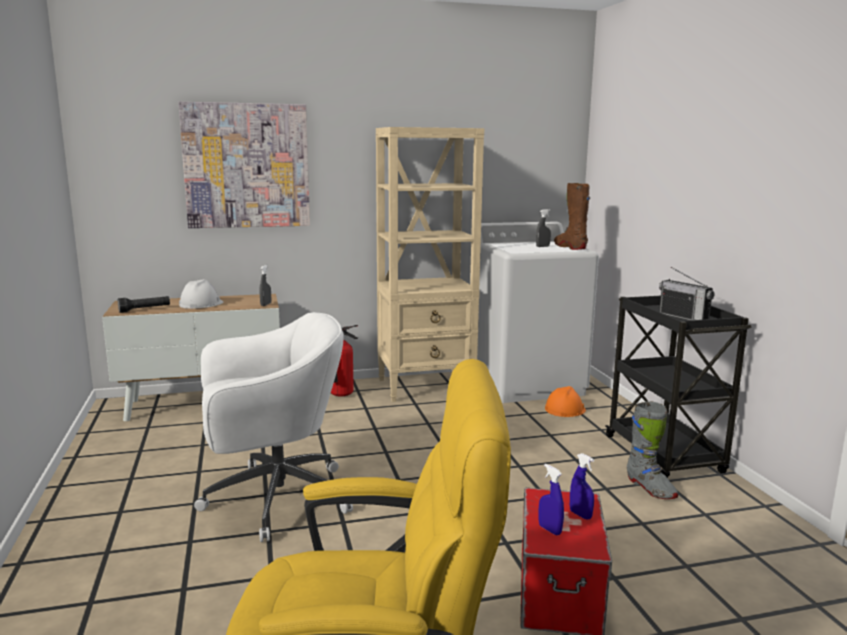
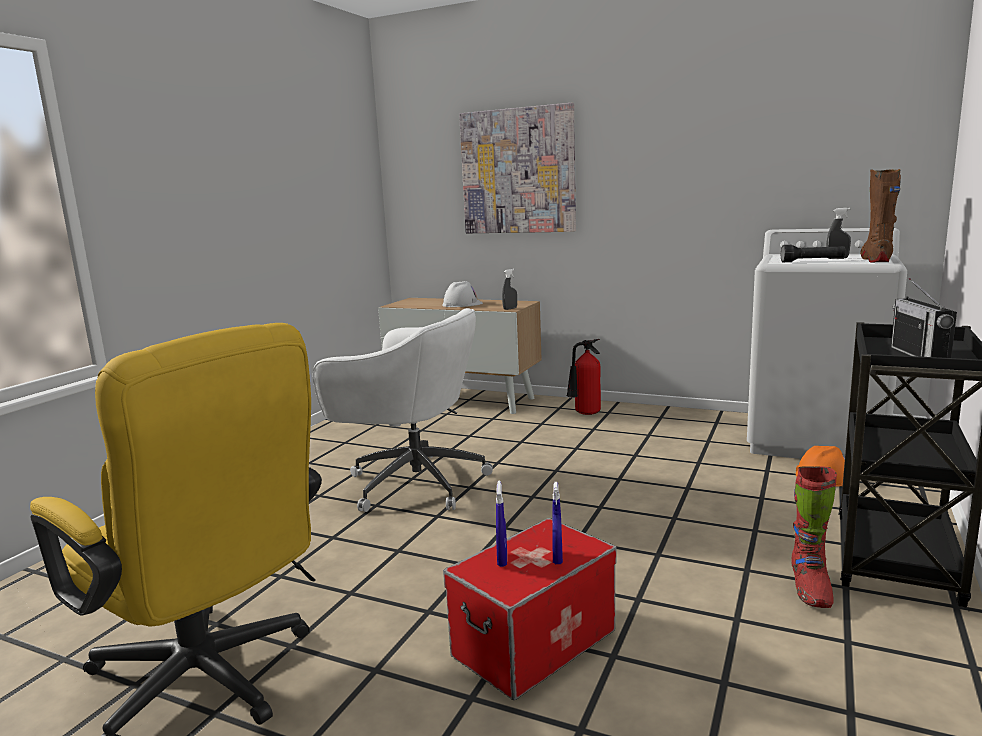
camera: 40 degrees right, 0 degrees up
black flashlight [118,296,170,313] -> black flashlight moved to [781,245,846,262]
beige bookcase [376,127,484,402] -> none
grey boot [627,401,679,499] -> red boot [791,466,837,608]

